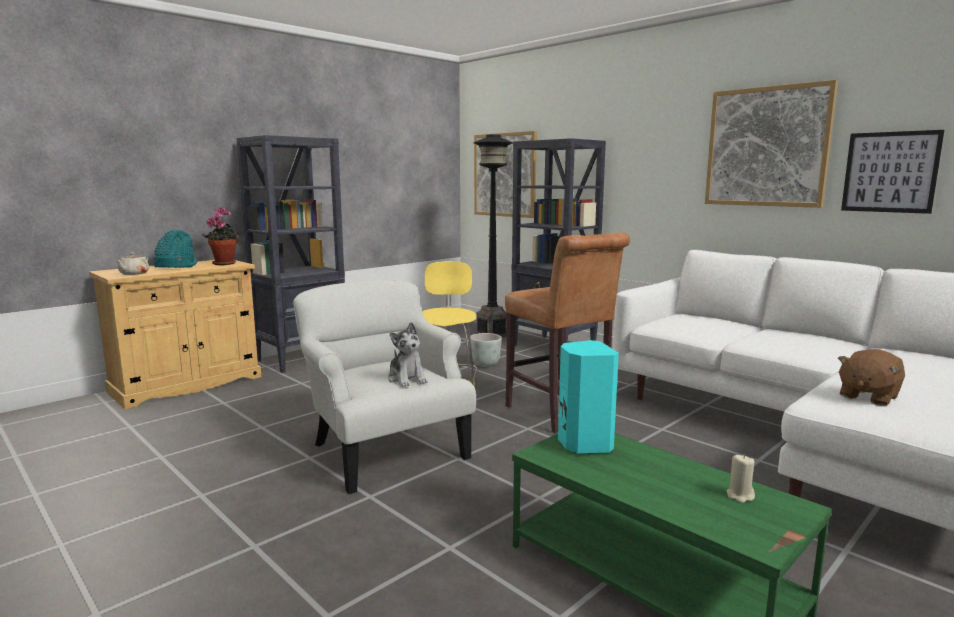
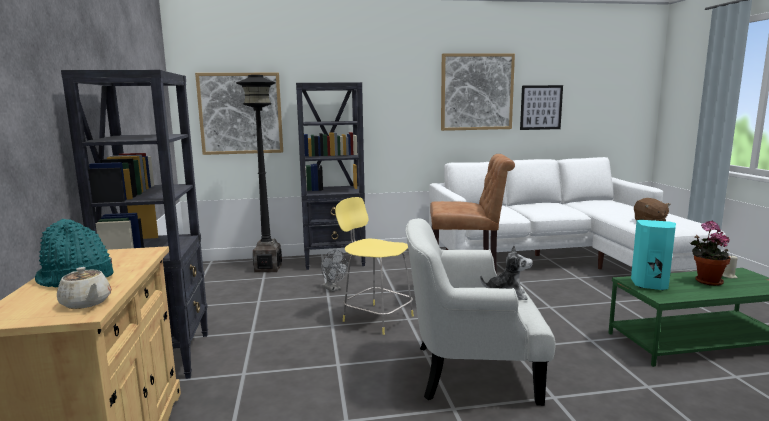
camera: 55 degrees left, 0 degrees up
potted plant [202,207,241,265] -> potted plant moved to [690,221,731,286]
grey planter [470,333,502,367] -> grey fan [321,250,348,292]

